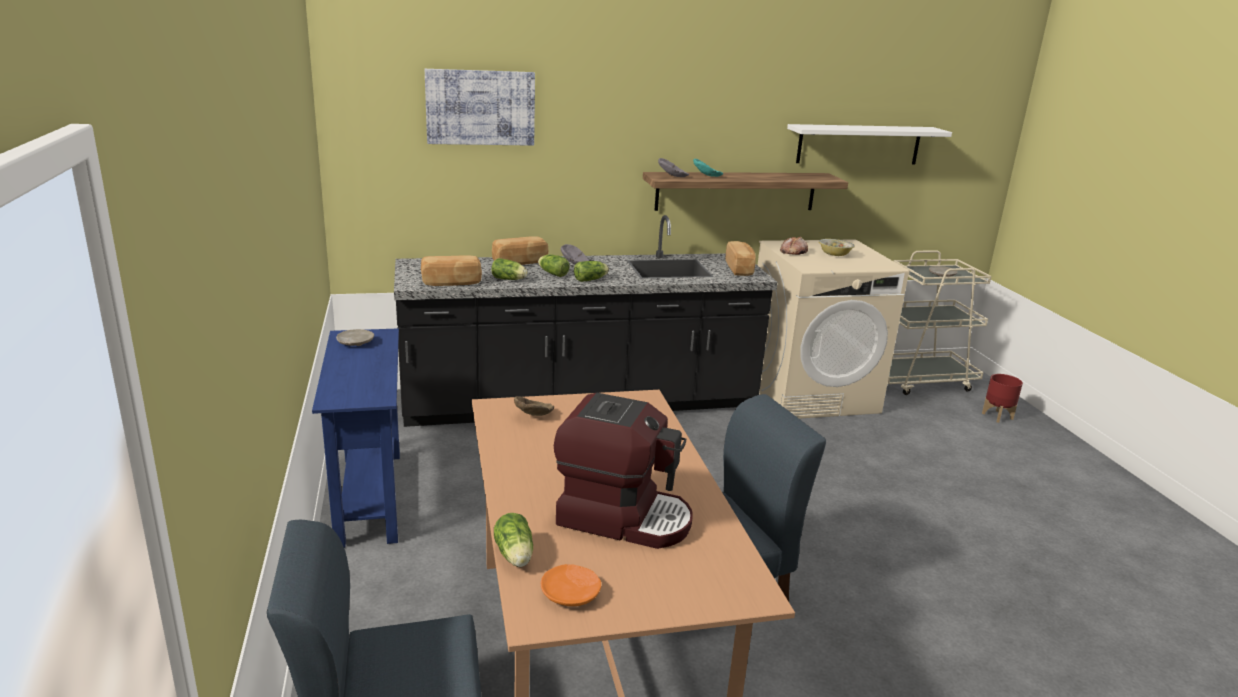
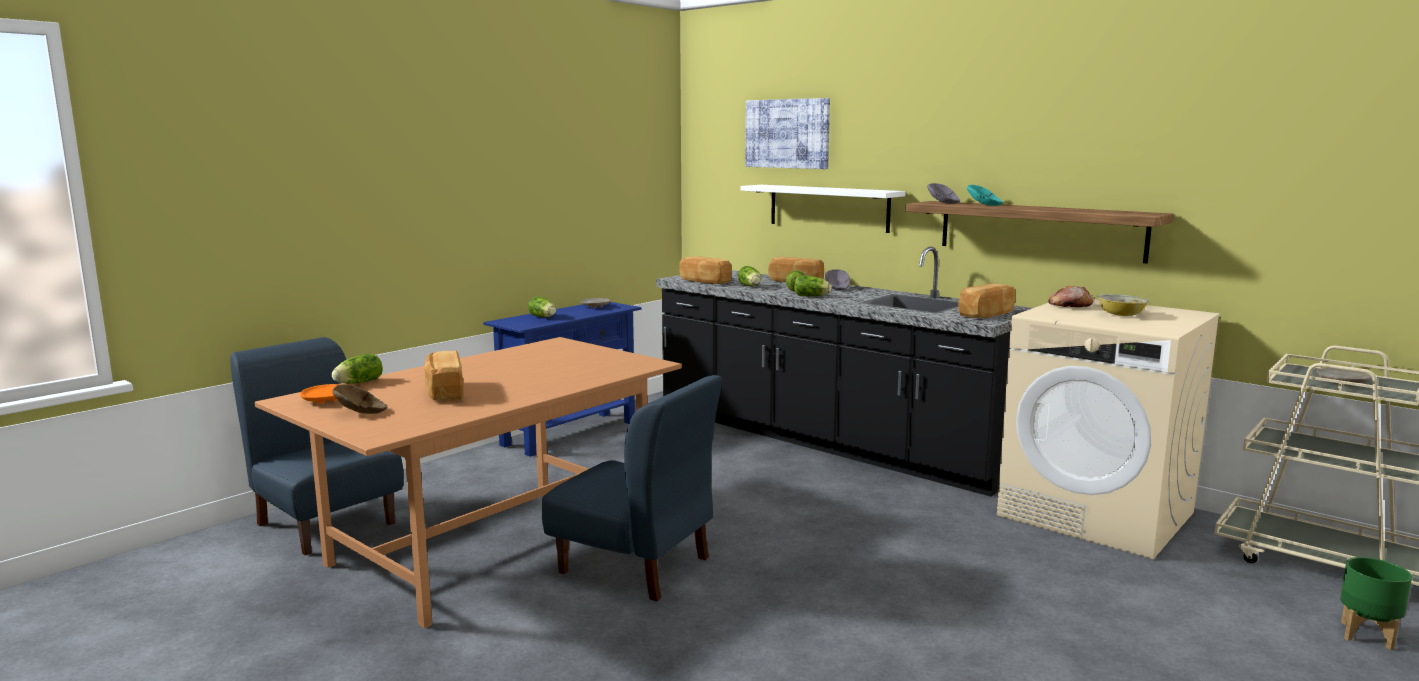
camera: 55 degrees right, 10 degrees down
brown bowl [514,396,554,416] -> brown bowl moved to [332,384,388,414]
coffee machine [554,393,693,549] -> bread [424,350,463,401]
white shelf [787,124,952,164] -> white shelf moved to [740,185,905,233]
red planter [982,374,1023,423] -> green planter [1340,557,1412,650]
none -> lettuce [528,296,556,318]

